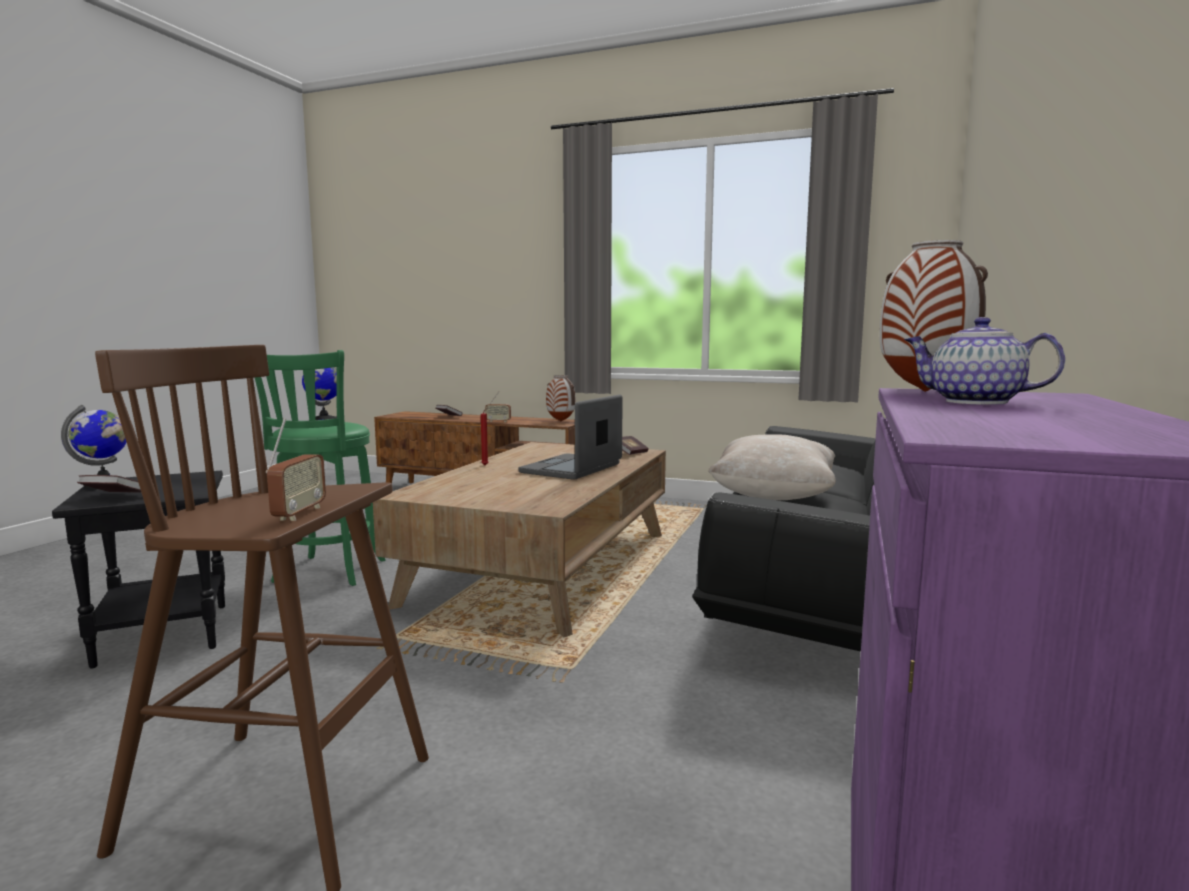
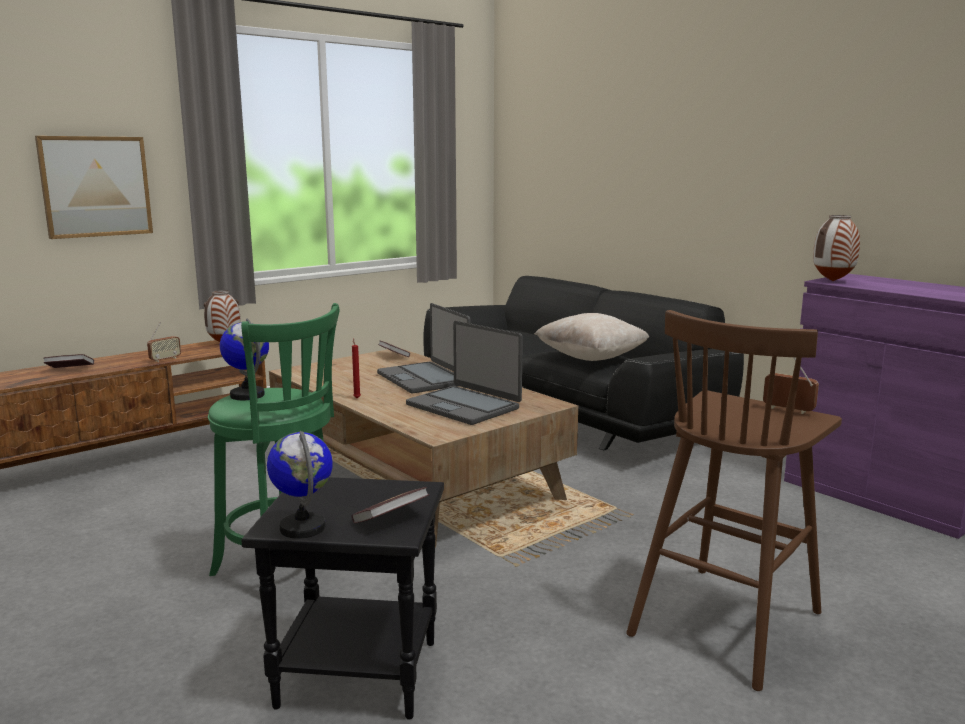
camera: 60 degrees left, 5 degrees up
teapot [904,317,1065,405] -> none
none -> picture [35,136,153,239]
none -> laptop [406,321,523,425]

